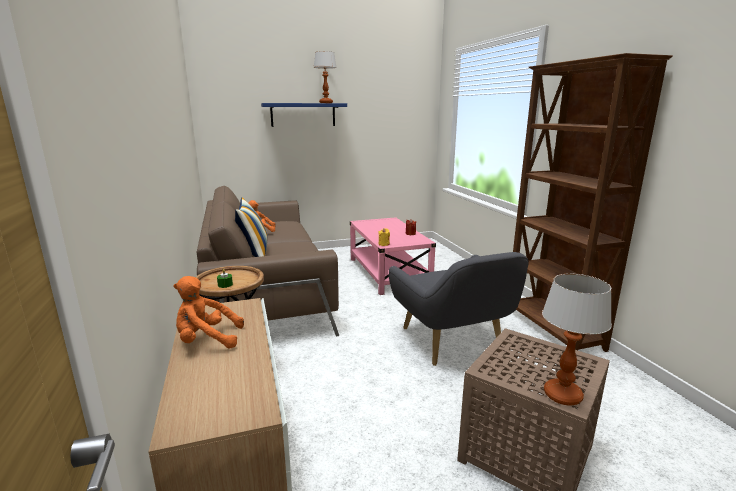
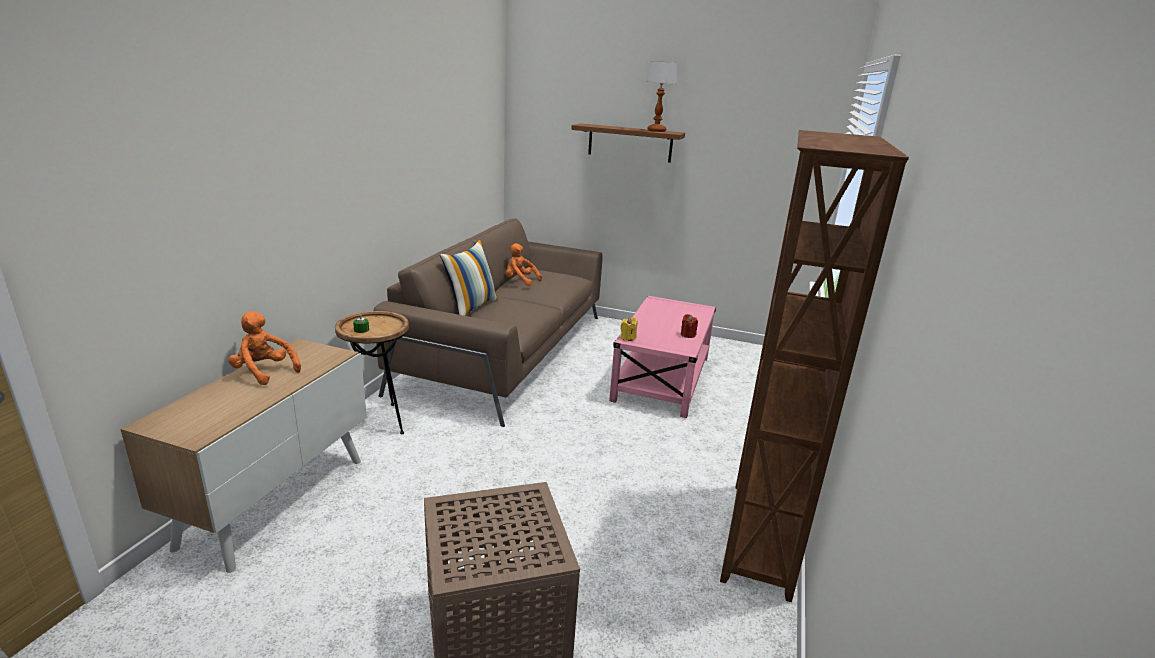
camera: 35 degrees right, 5 degrees up
blue shelf [261,103,347,127] -> brown shelf [571,123,685,163]
grey armchair [389,252,529,366] -> none
table lamp [542,274,612,406] -> none

